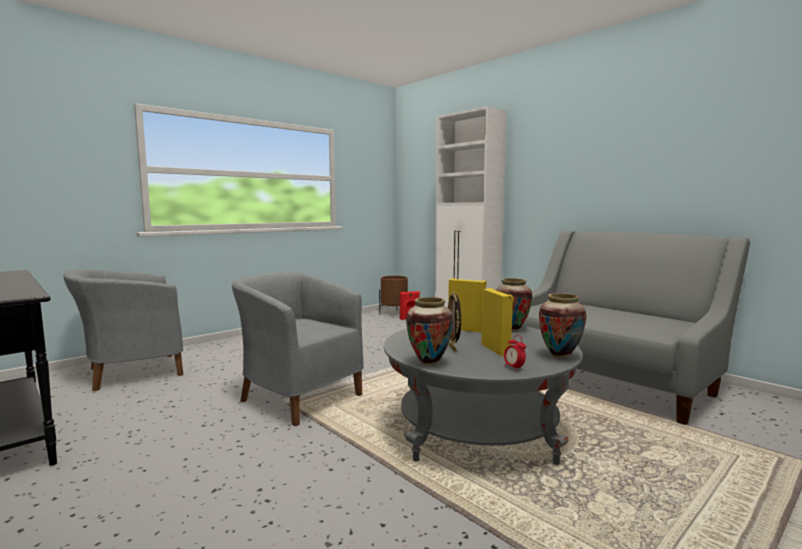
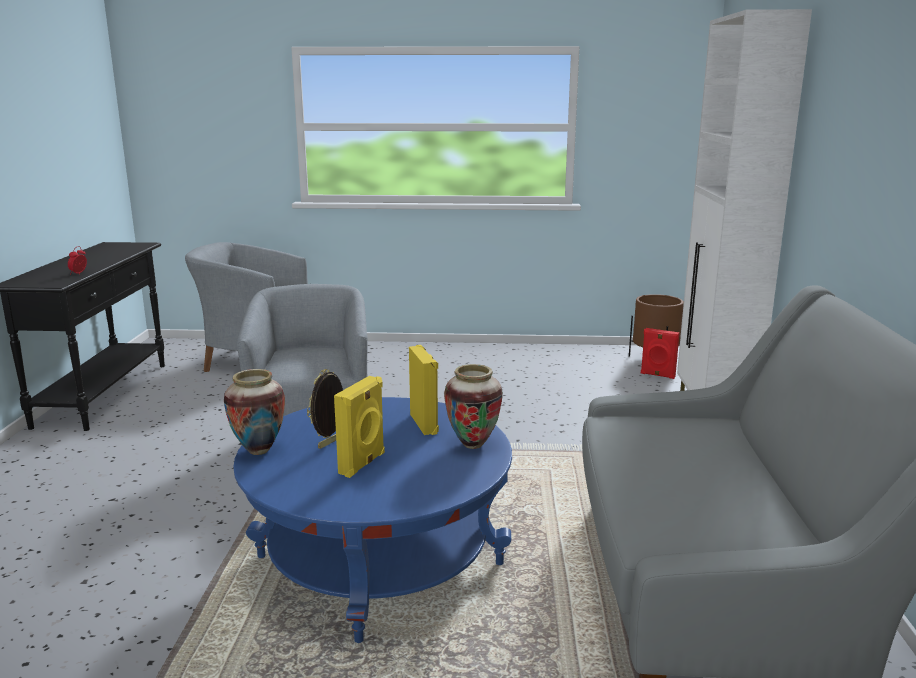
camera: 45 degrees right, 10 degrees up
grey coffee table [384,326,583,465] -> blue coffee table [233,397,512,643]
alarm clock [504,335,526,371] -> alarm clock moved to [68,246,87,275]
vase [539,293,587,359] -> none

